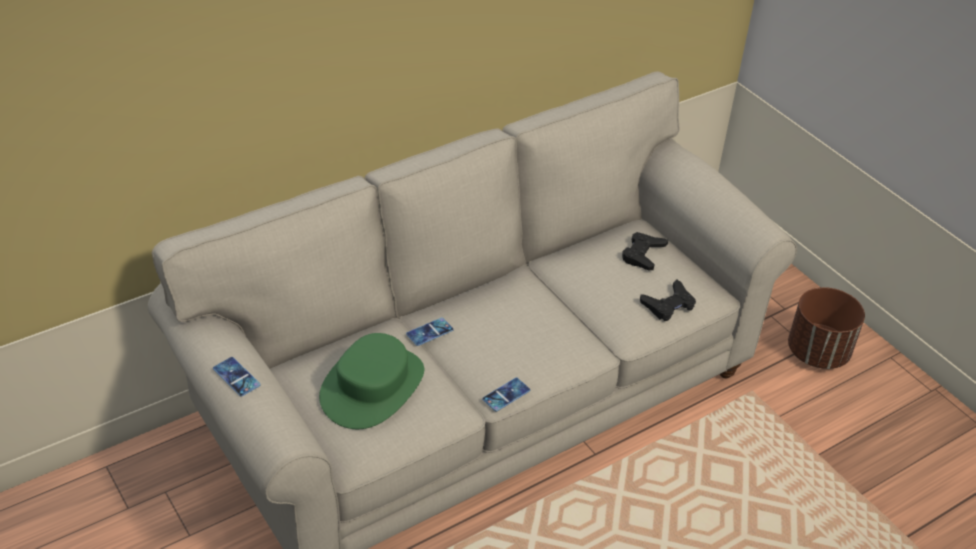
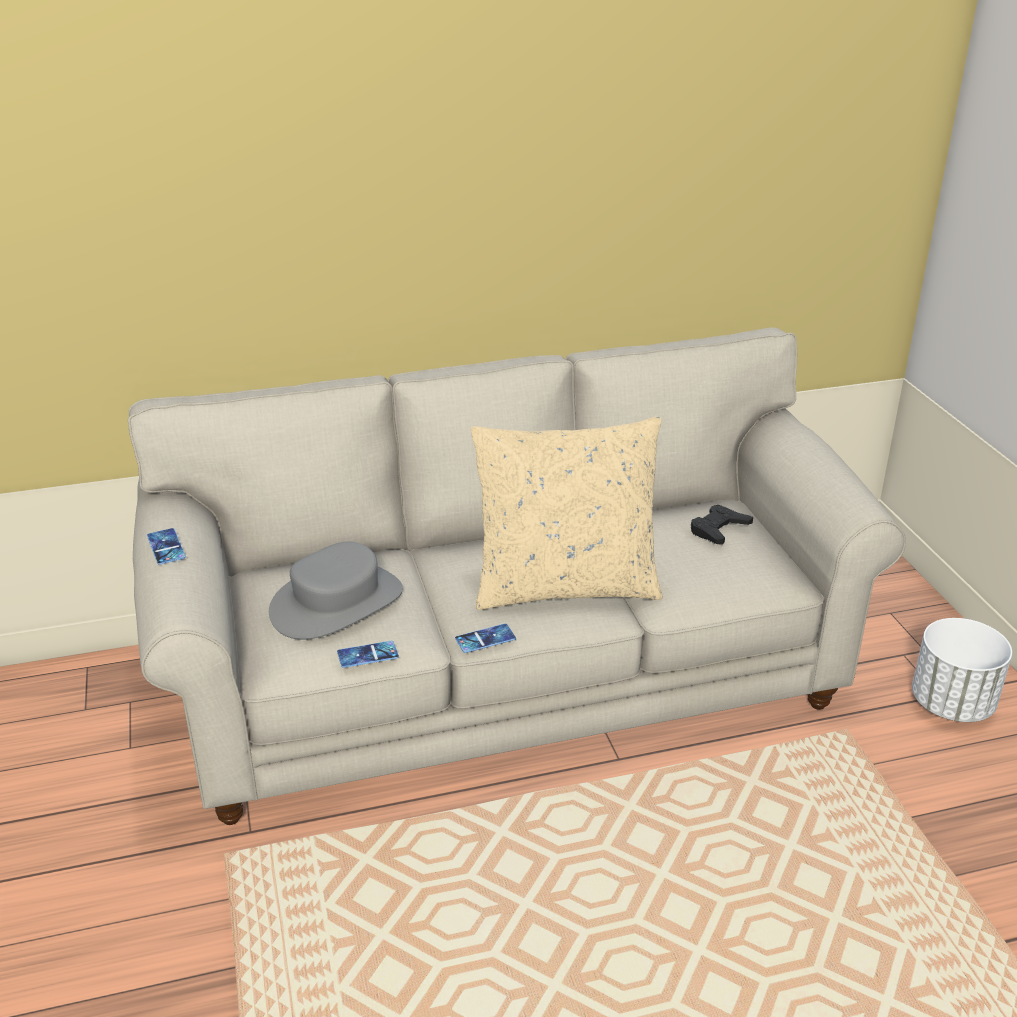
camera: 20 degrees right, 10 degrees down
green hat [319,333,424,429] -> grey hat [269,541,403,640]
phone [406,317,453,346] -> phone moved to [337,641,399,668]
black game controller [640,279,696,321] -> none
brown planter [788,287,865,369] -> white planter [912,618,1012,722]
none -> beige pillow [471,416,663,610]

